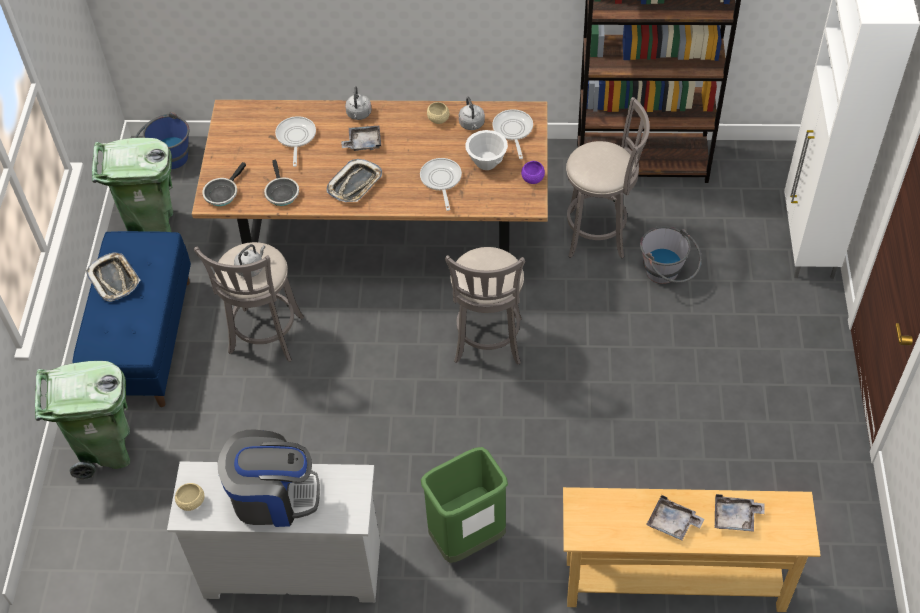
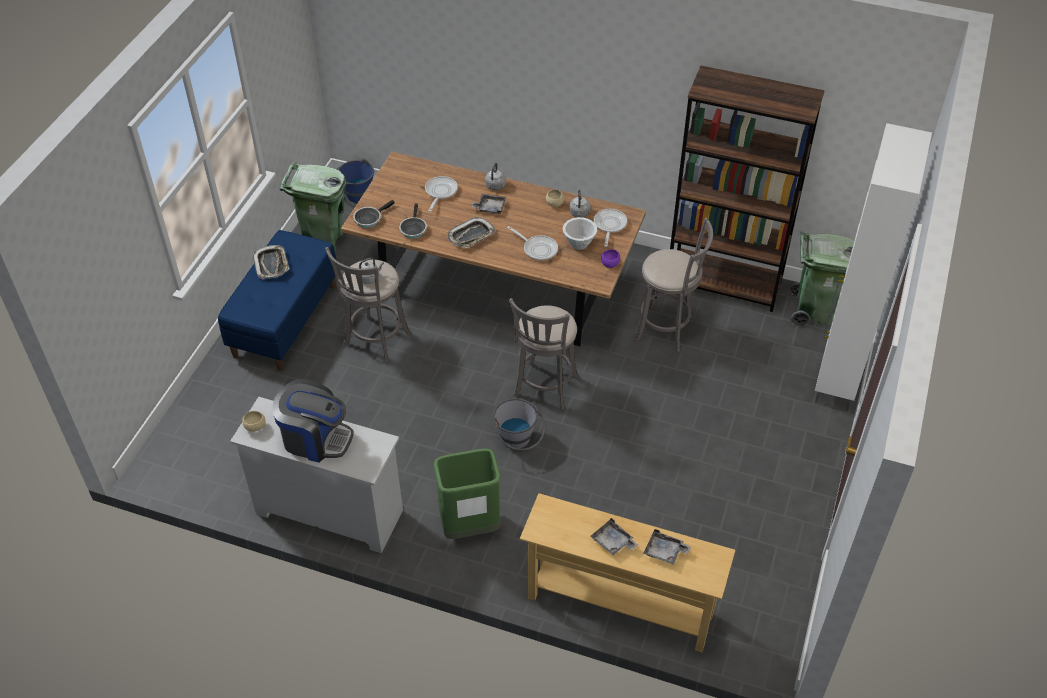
camera: 15 degrees right, 5 degrees down
green trash can [35,361,130,480] -> green trash can moved to [790,232,854,326]
frying pan [420,158,462,211] -> frying pan turned 120 degrees clockwise [507,226,558,261]
grey bucket [640,226,702,284] -> grey bucket moved to [493,398,545,451]

